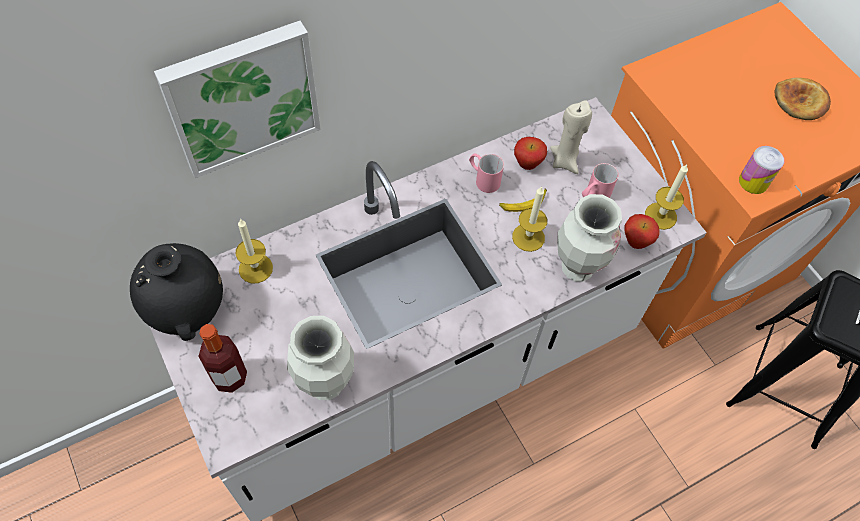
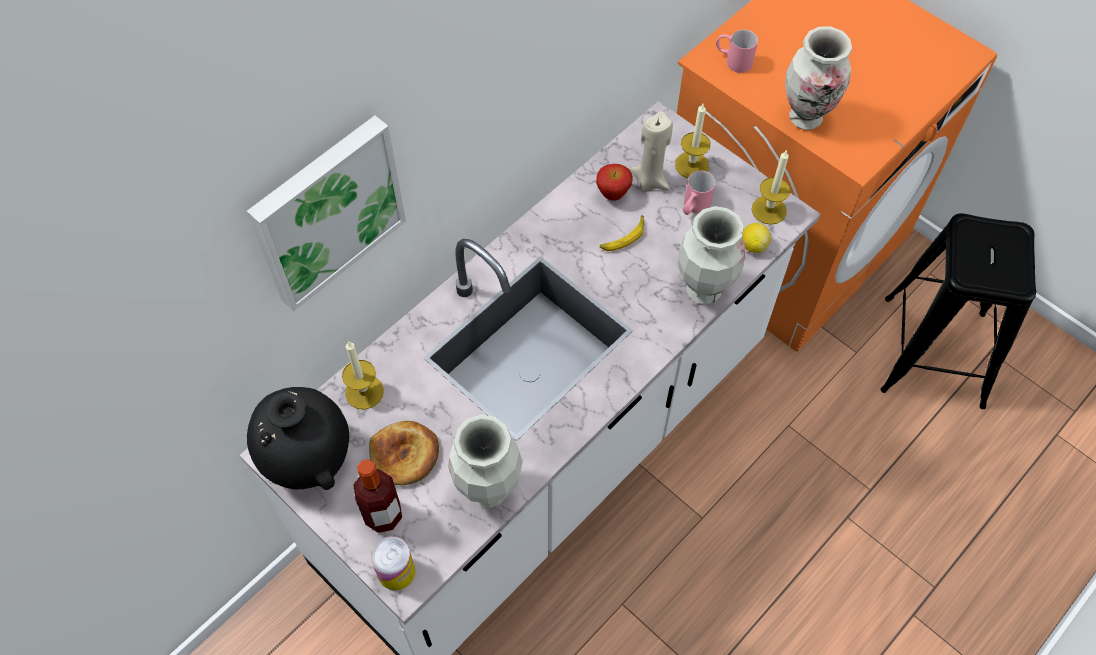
camera: 15 degrees left, 0 degrees up
pink mug [469,153,504,193] -> pink mug moved to [716,29,758,73]
candle [512,186,547,252] -> candle moved to [675,104,711,178]
apple [624,214,660,249] -> lemon [742,223,771,253]
can [739,146,784,194] -> can moved to [371,536,415,590]
bread [775,78,831,120] -> bread moved to [369,421,439,485]
none -> vase [785,27,852,130]

